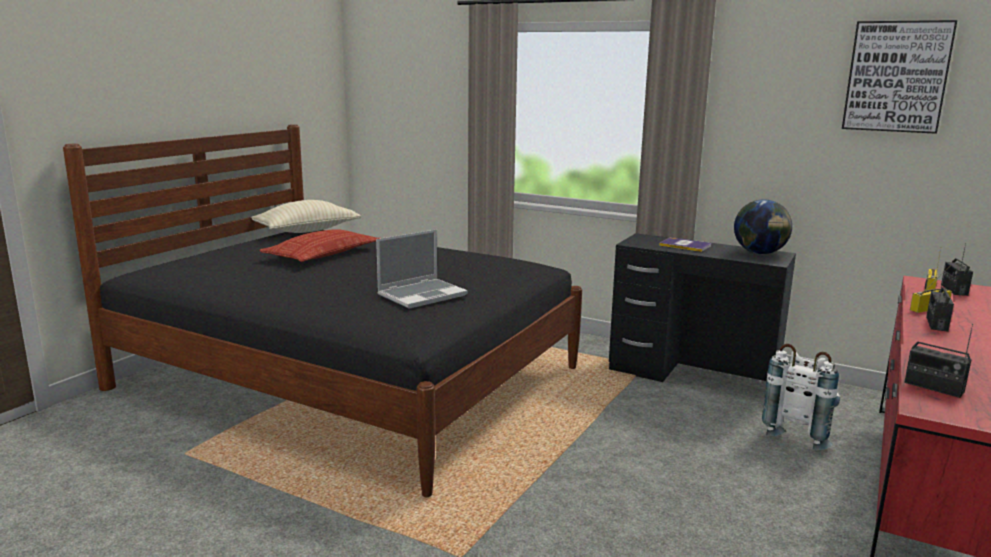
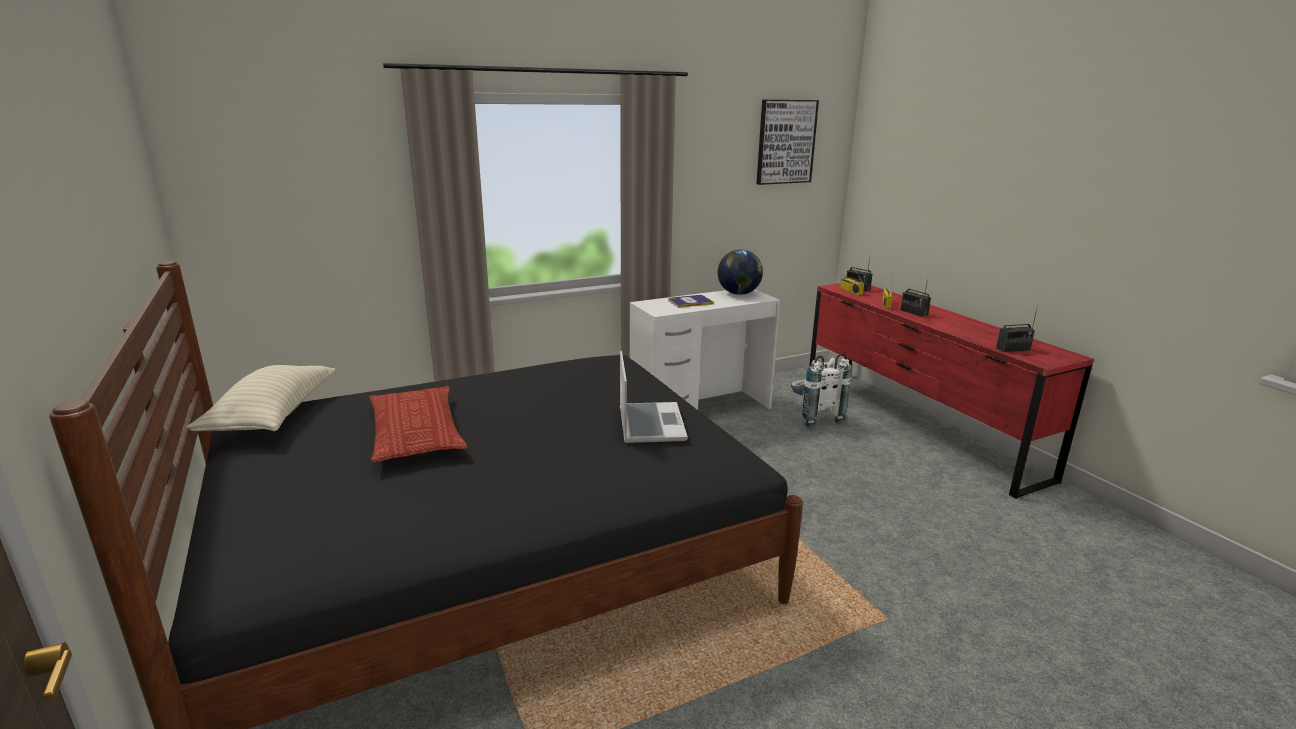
camera: 55 degrees left, 5 degrees up
black desk [609,233,796,382] -> white desk [630,290,780,410]

